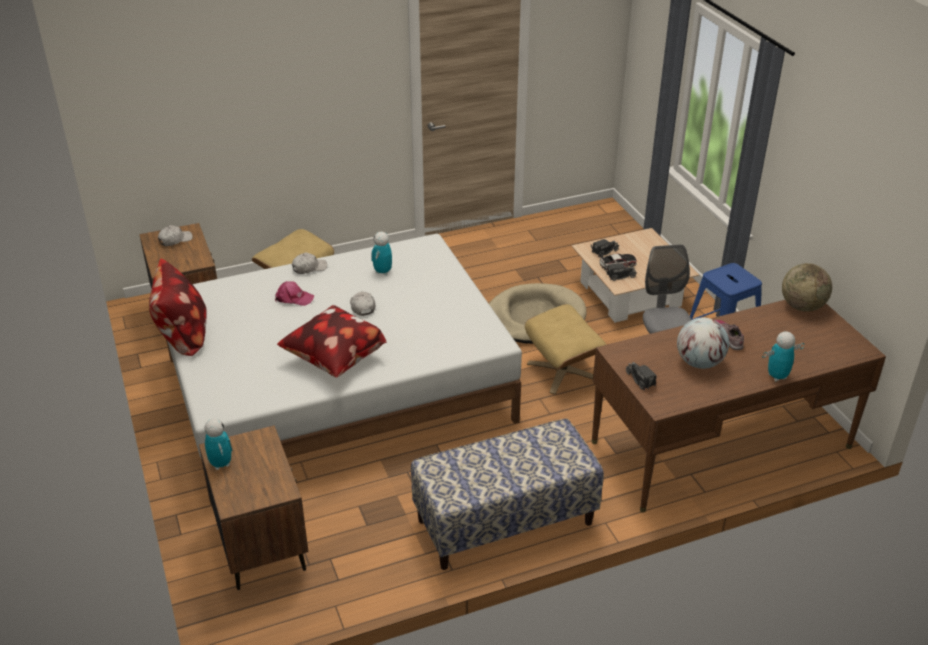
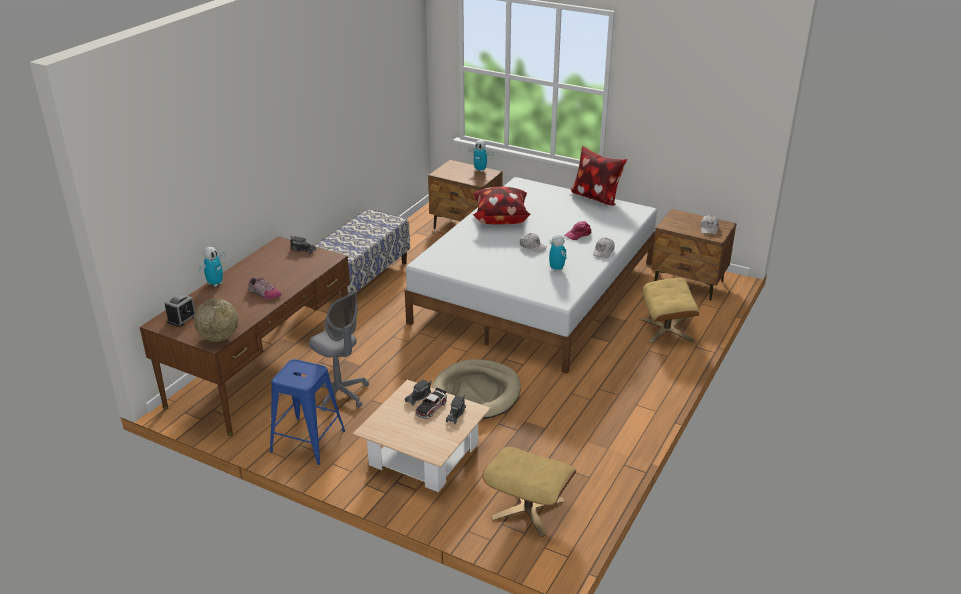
camera: 140 degrees right, 5 degrees down
beige ottoman [525,304,607,394] -> beige ottoman moved to [482,447,576,537]
globe [677,318,729,369] -> none
none -> alarm clock [164,293,195,327]

